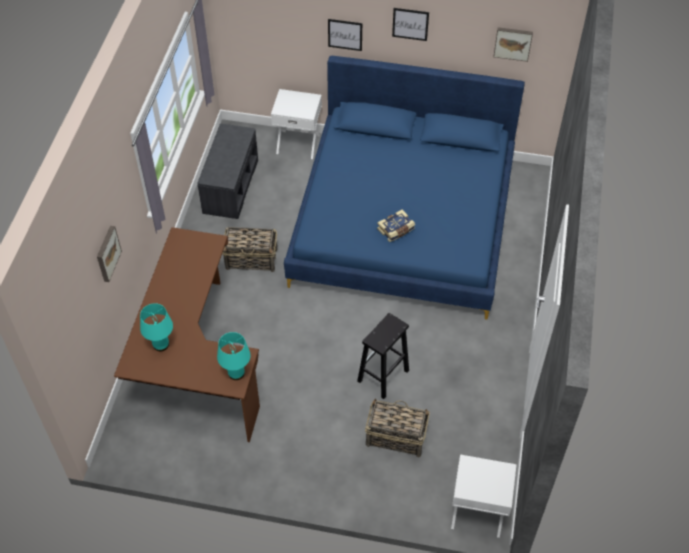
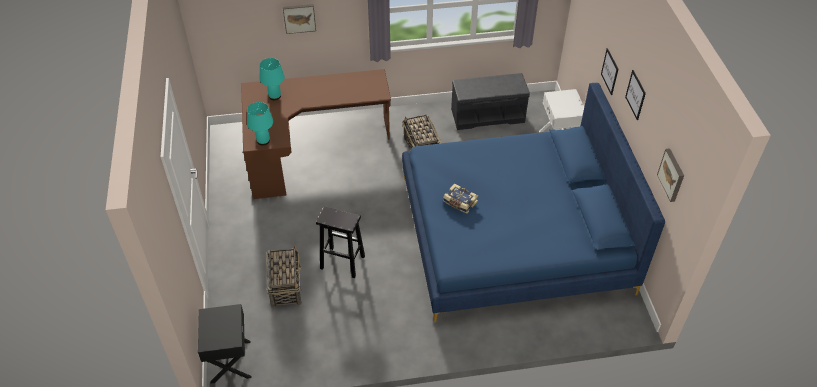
camera: 70 degrees right, 5 degrees down
white nightstand [451,454,517,538] -> black nightstand [198,304,252,384]

